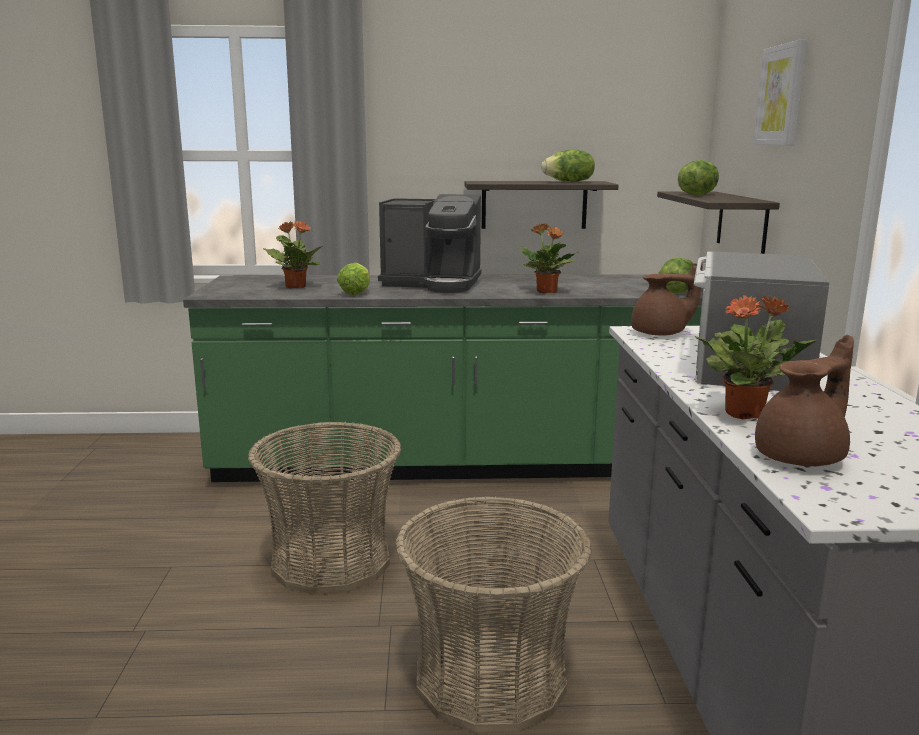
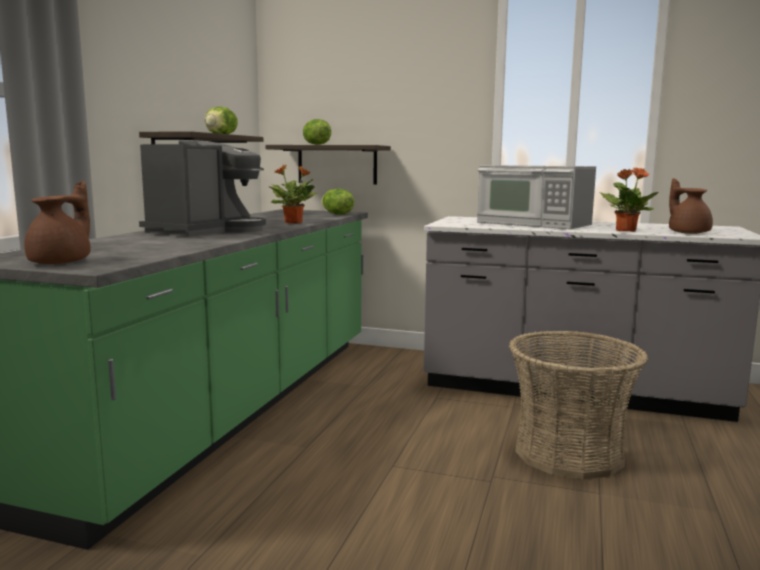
camera: 70 degrees left, 5 degrees down
basket [248,422,401,595] -> none
potted plant [263,221,322,289] -> none
lettuce [337,263,370,295] -> none
brown teapot [631,263,703,336] -> brown teapot moved to [24,181,91,264]
picture [753,39,807,145] -> none

